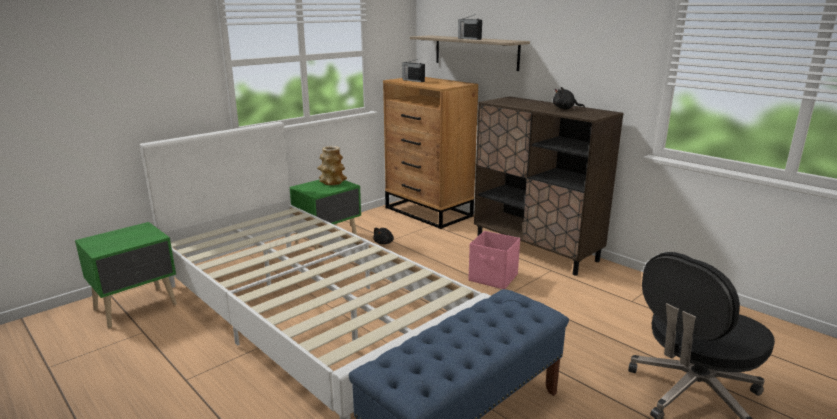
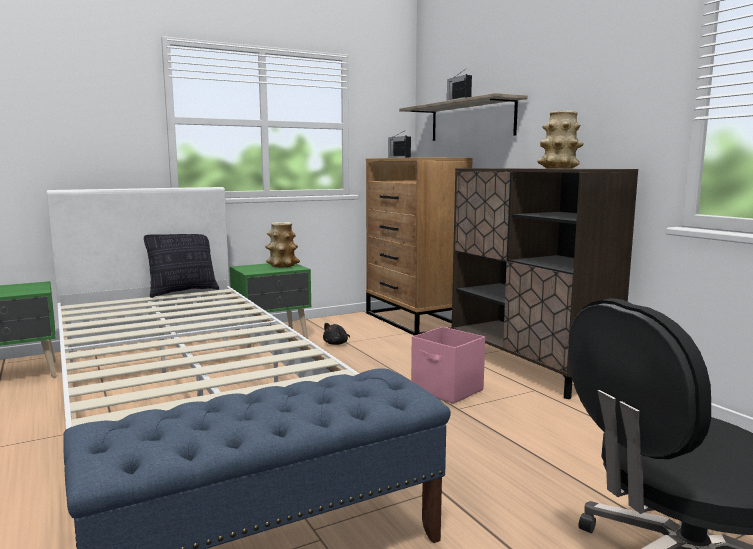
camera: 15 degrees right, 10 degrees down
black plush toy [553,87,585,109] -> vase [538,111,584,168]
none -> pillow [144,234,219,298]

